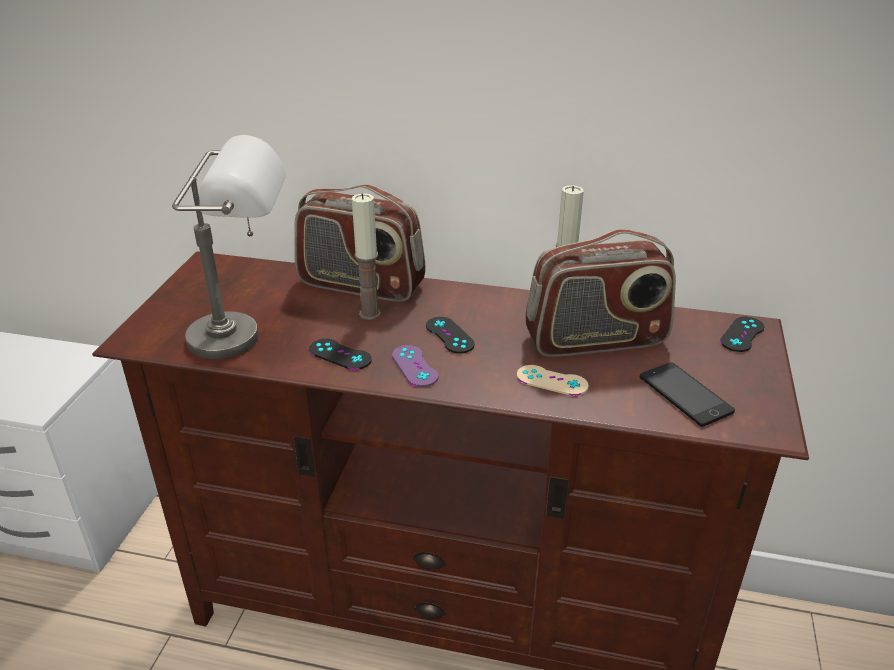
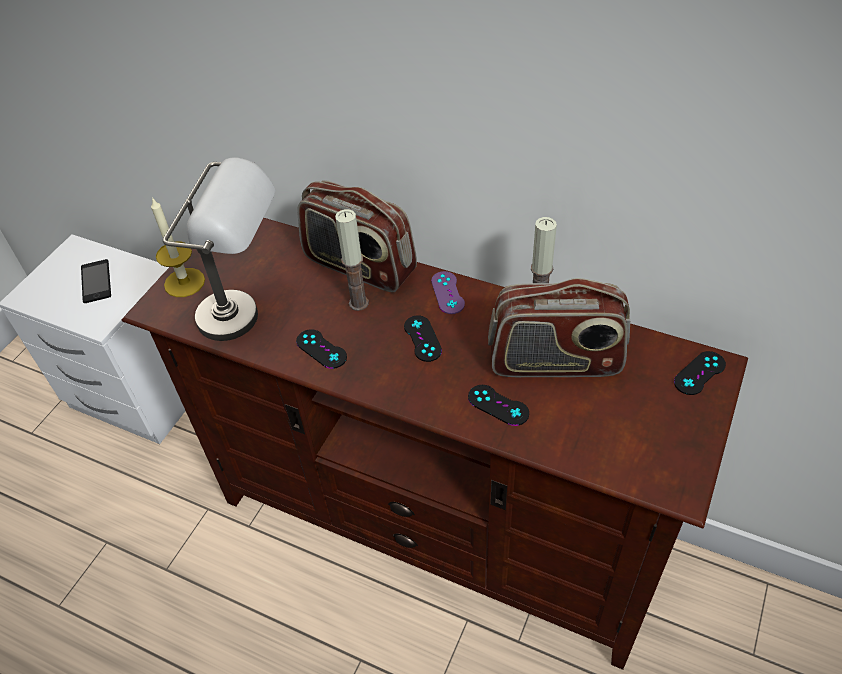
camera: 15 degrees right, 15 degrees up
purple game controller [392,345,438,387] -> purple game controller moved to [431,271,465,314]
beige game controller [517,365,589,396] -> black game controller [468,385,529,426]
phone [640,362,735,427] -> phone moved to [81,259,111,303]
none -> candle [151,197,205,297]

